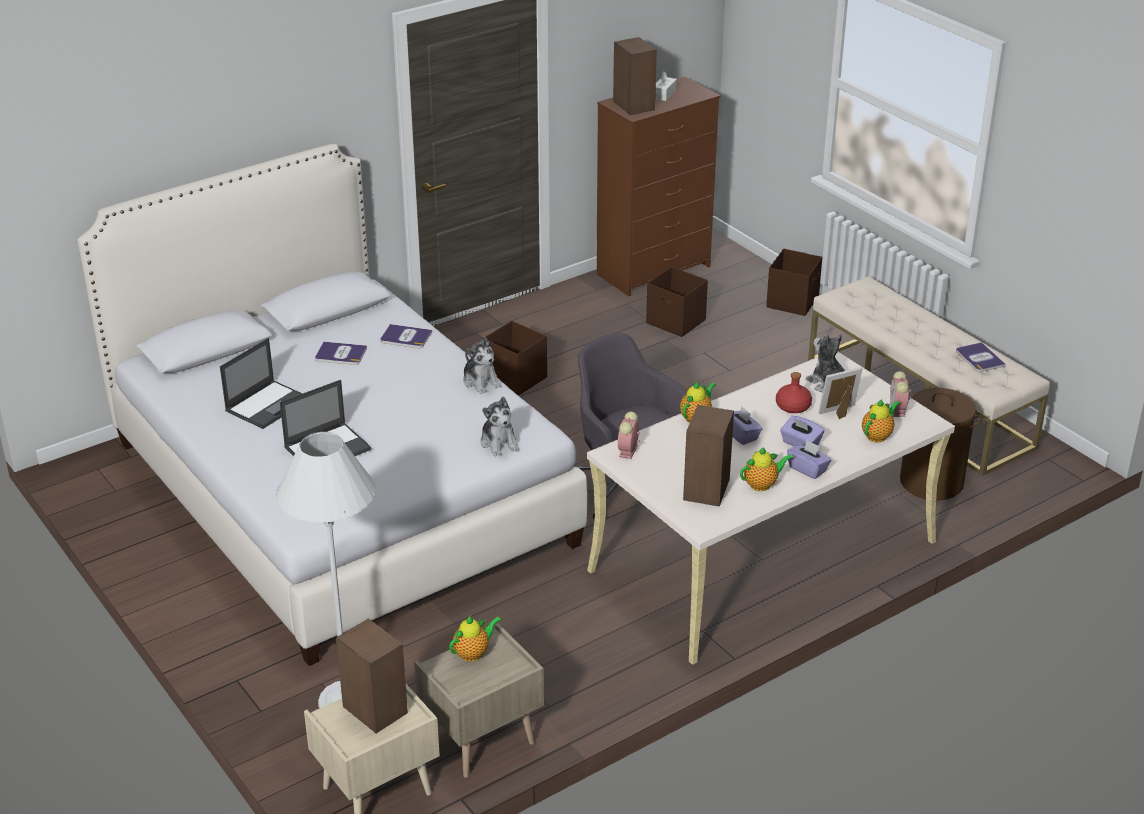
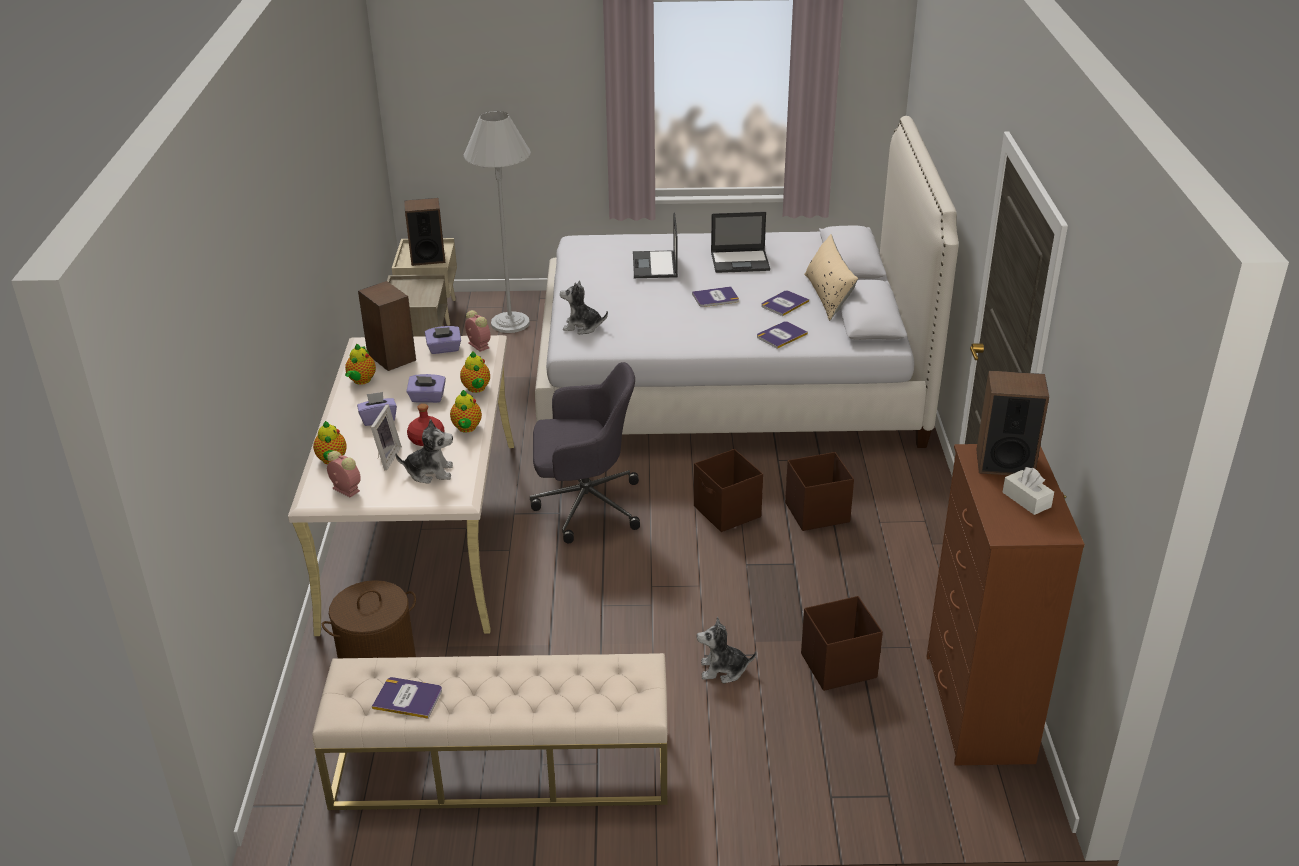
camera: 125 degrees right, 0 degrees up
laptop [220,338,302,429] -> laptop turned 75 degrees counterclockwise [711,212,770,273]
teapot [449,616,502,662] -> teapot moved to [450,390,482,433]
plush toy [463,336,502,394] -> plush toy moved to [697,617,756,683]
brown storage box [766,249,822,316] -> brown storage box moved to [694,449,763,532]
purple tissue box [787,440,831,479] -> purple tissue box moved to [425,326,461,354]
none -> book [692,286,739,307]
none -> beige pillow [804,234,858,321]

